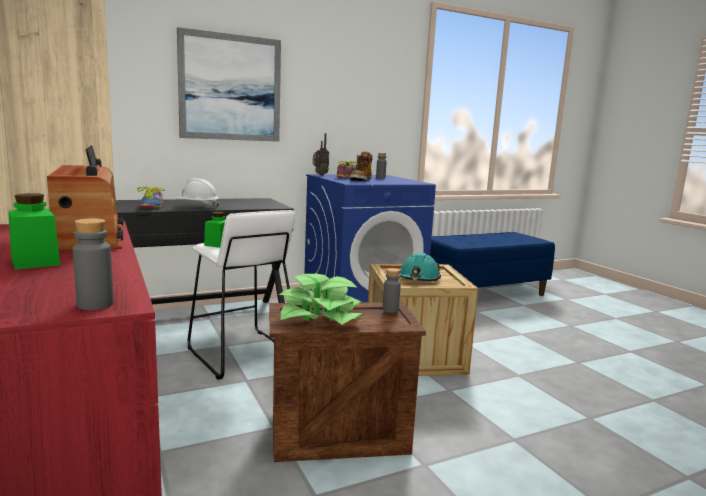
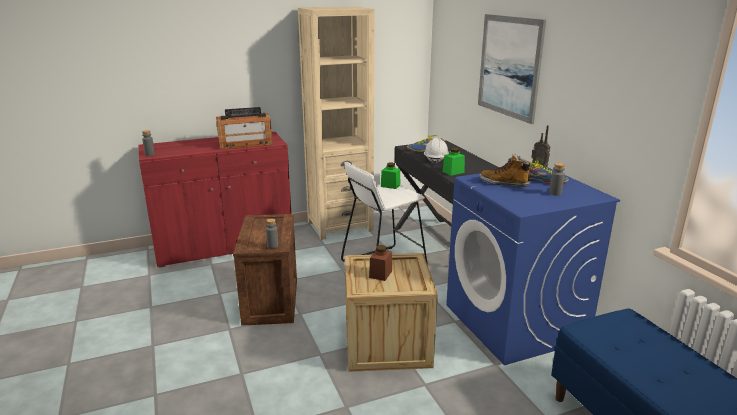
camera: 95 degrees right, 10 degrees up
green jar [8,193,60,270] -> green jar moved to [443,148,465,176]
potted plant [279,274,363,324] -> none
turquoise hard hat [399,252,441,281] -> brown jar [369,245,392,281]

